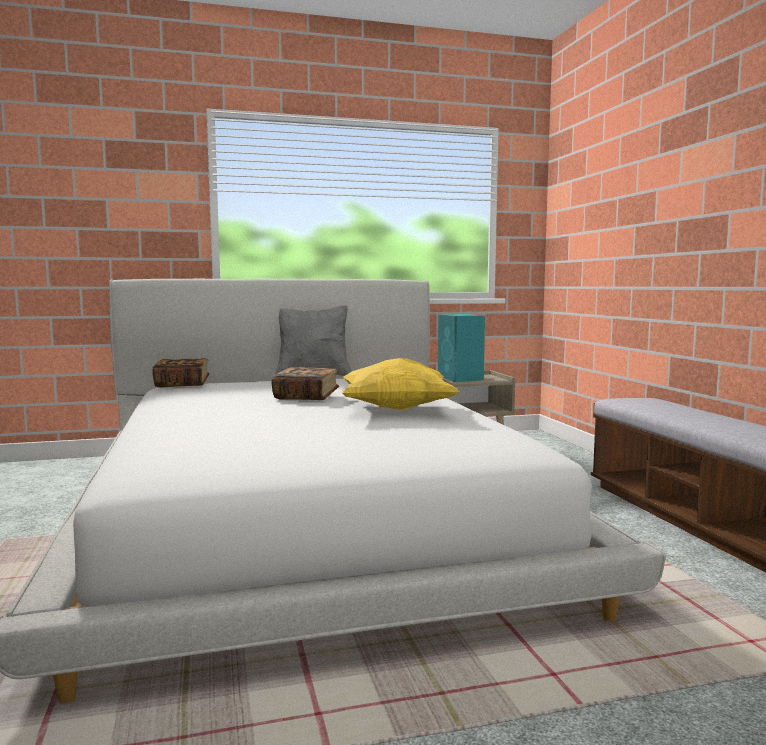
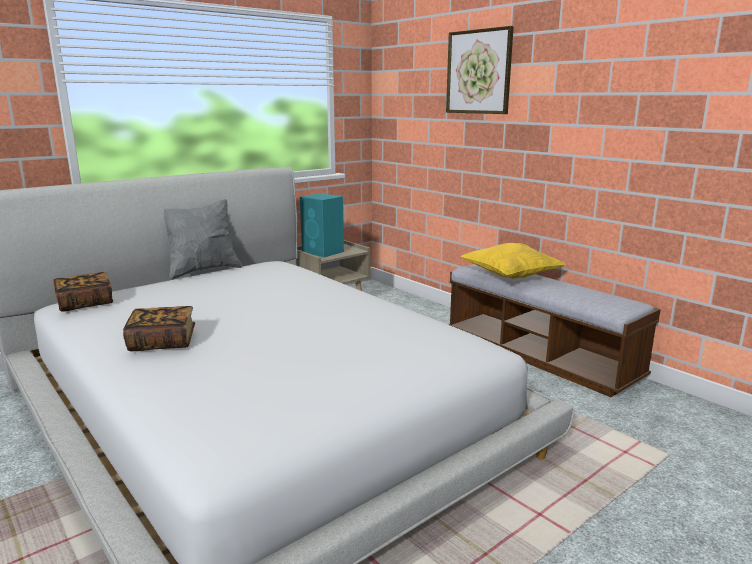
camera: 25 degrees left, 10 degrees up
book [271,367,339,400] -> book moved to [123,306,195,351]
yellow pillow [342,358,460,410] -> yellow pillow moved to [460,243,566,279]
none -> picture [446,26,514,114]

